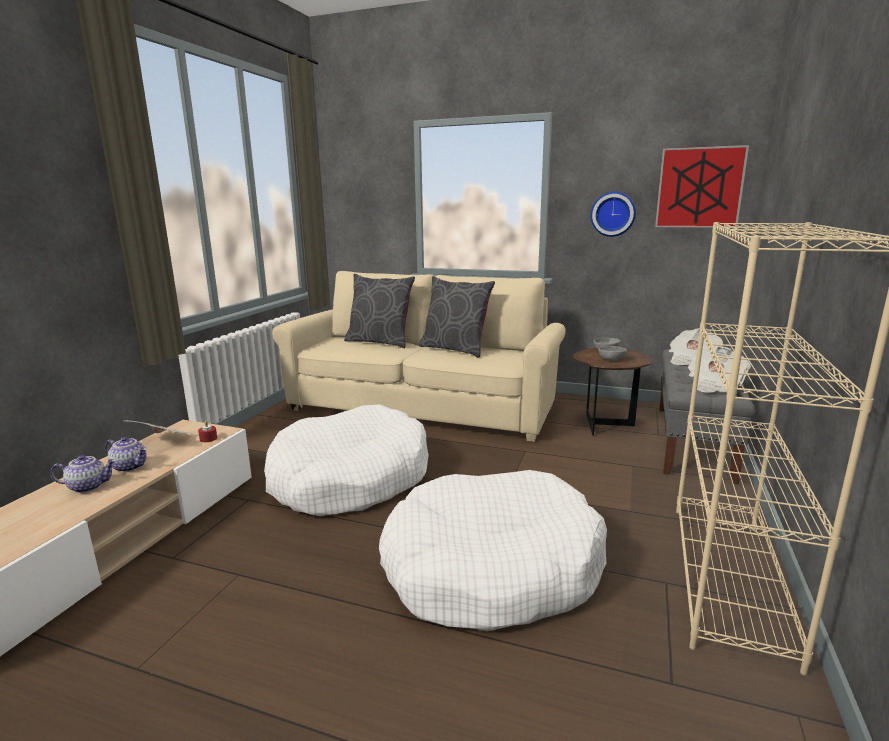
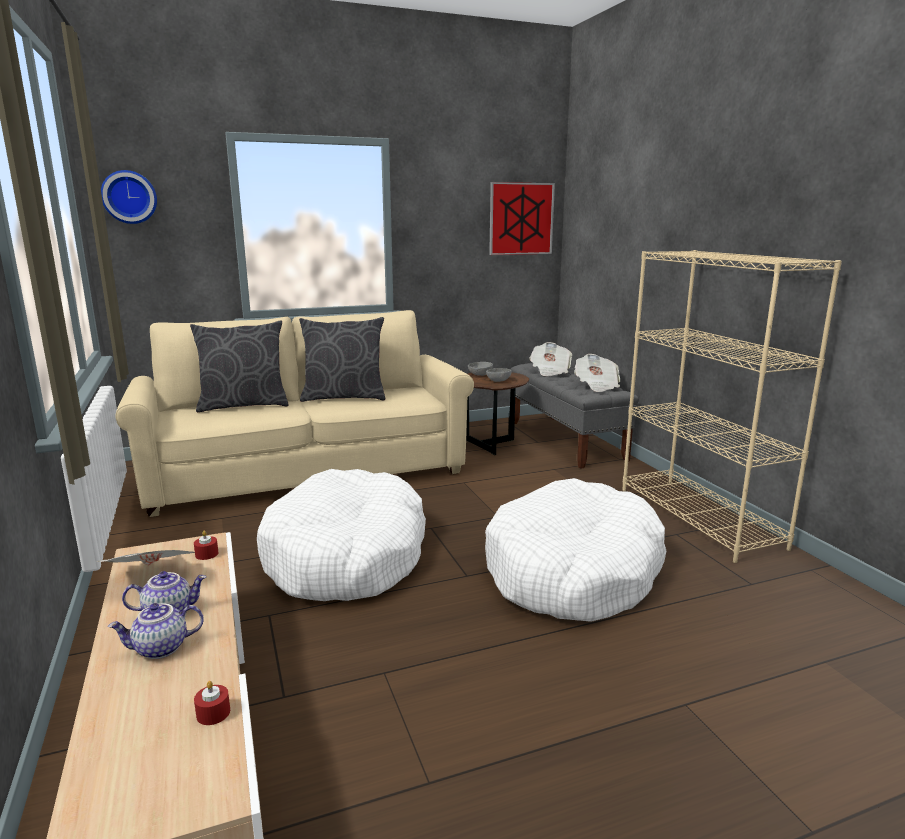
camera: 40 degrees left, 0 degrees up
teapot [50,455,116,493] -> teapot turned 150 degrees counterclockwise [108,603,204,659]
wall clock [591,192,636,237] -> wall clock moved to [101,170,157,224]
none -> red candle [194,681,230,725]

